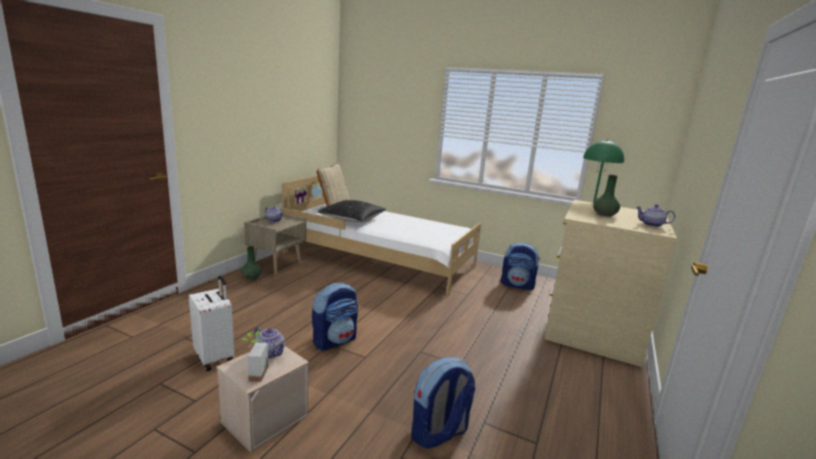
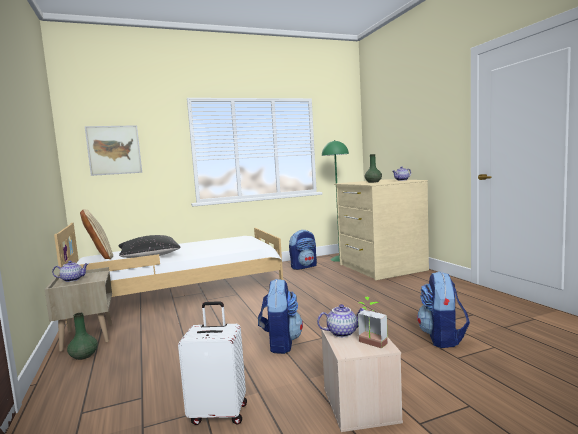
camera: 45 degrees left, 10 degrees down
none -> picture [85,125,142,176]

